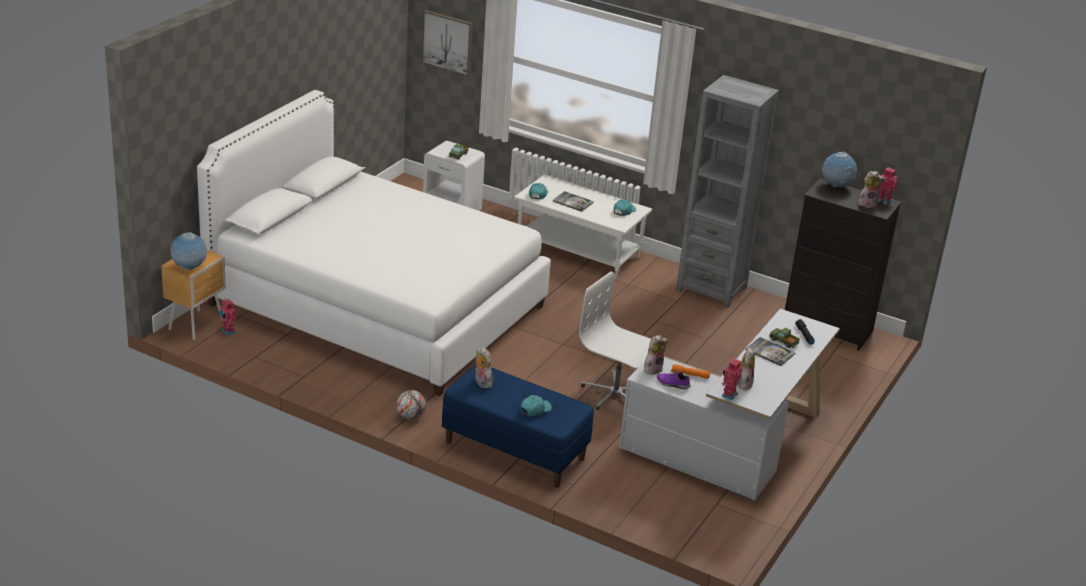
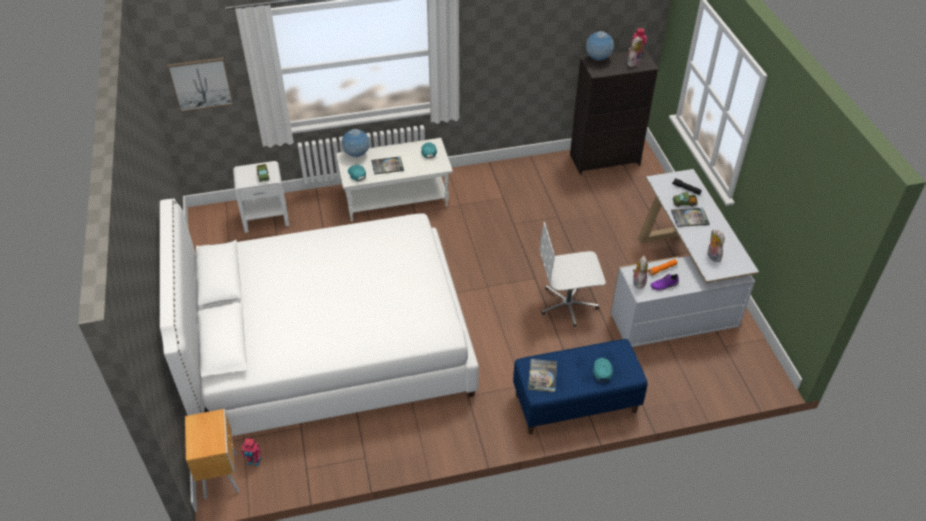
camera: 40 degrees left, 15 degrees up
globe [170,232,207,270] -> globe moved to [342,129,370,157]
football [397,390,426,420] -> none
plush toy [475,348,493,388] -> book [528,359,557,392]
grey bookcase [676,75,779,308] -> none
toy robot [722,358,742,400] -> none

